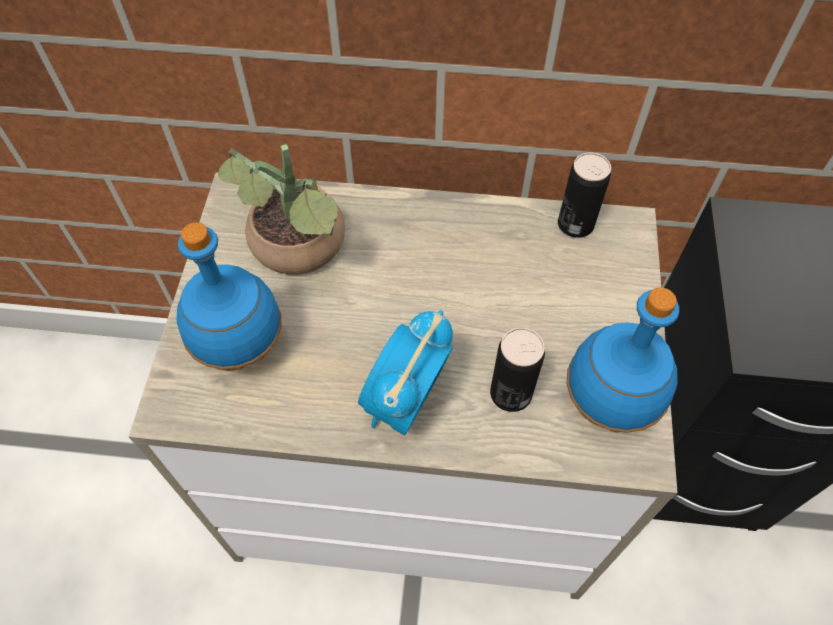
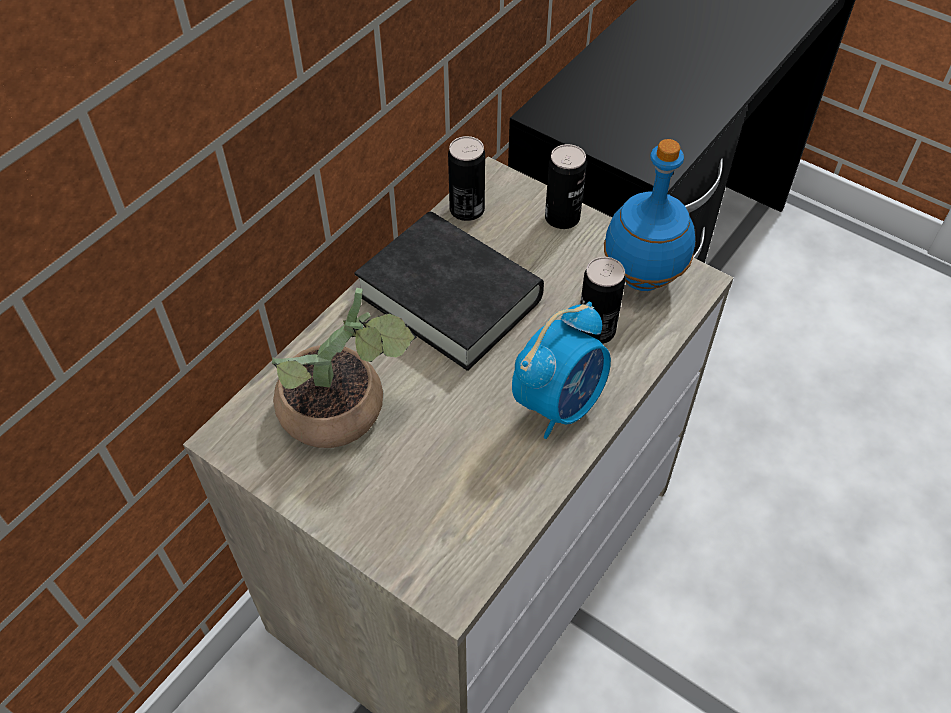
camera: 60 degrees left, 5 degrees down
blue bottle [176,223,281,371] -> none
alarm clock [358,310,453,436] -> alarm clock turned 105 degrees counterclockwise [512,302,611,439]
none -> black book [354,212,544,371]
none -> can [545,144,587,229]

